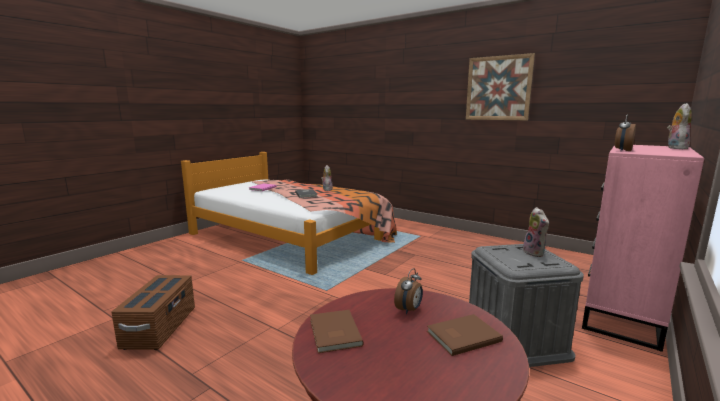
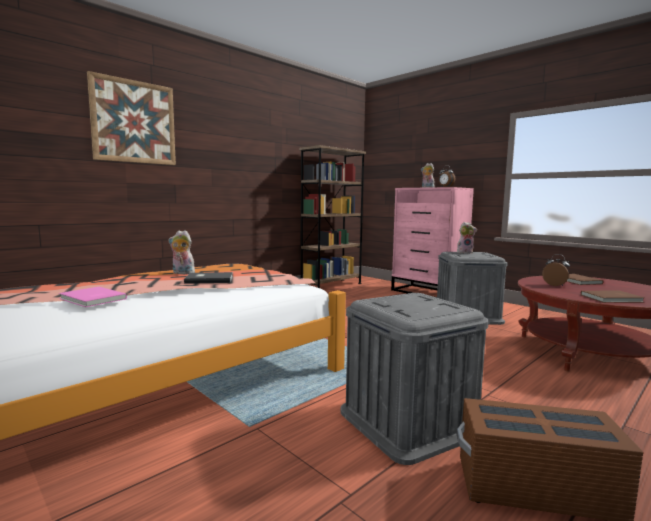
camera: 80 degrees left, 5 degrees down
picture [466,53,535,120] -> picture moved to [87,71,176,165]
none -> brown bookcase [299,145,366,288]
none -> grey storage box [340,293,489,465]

